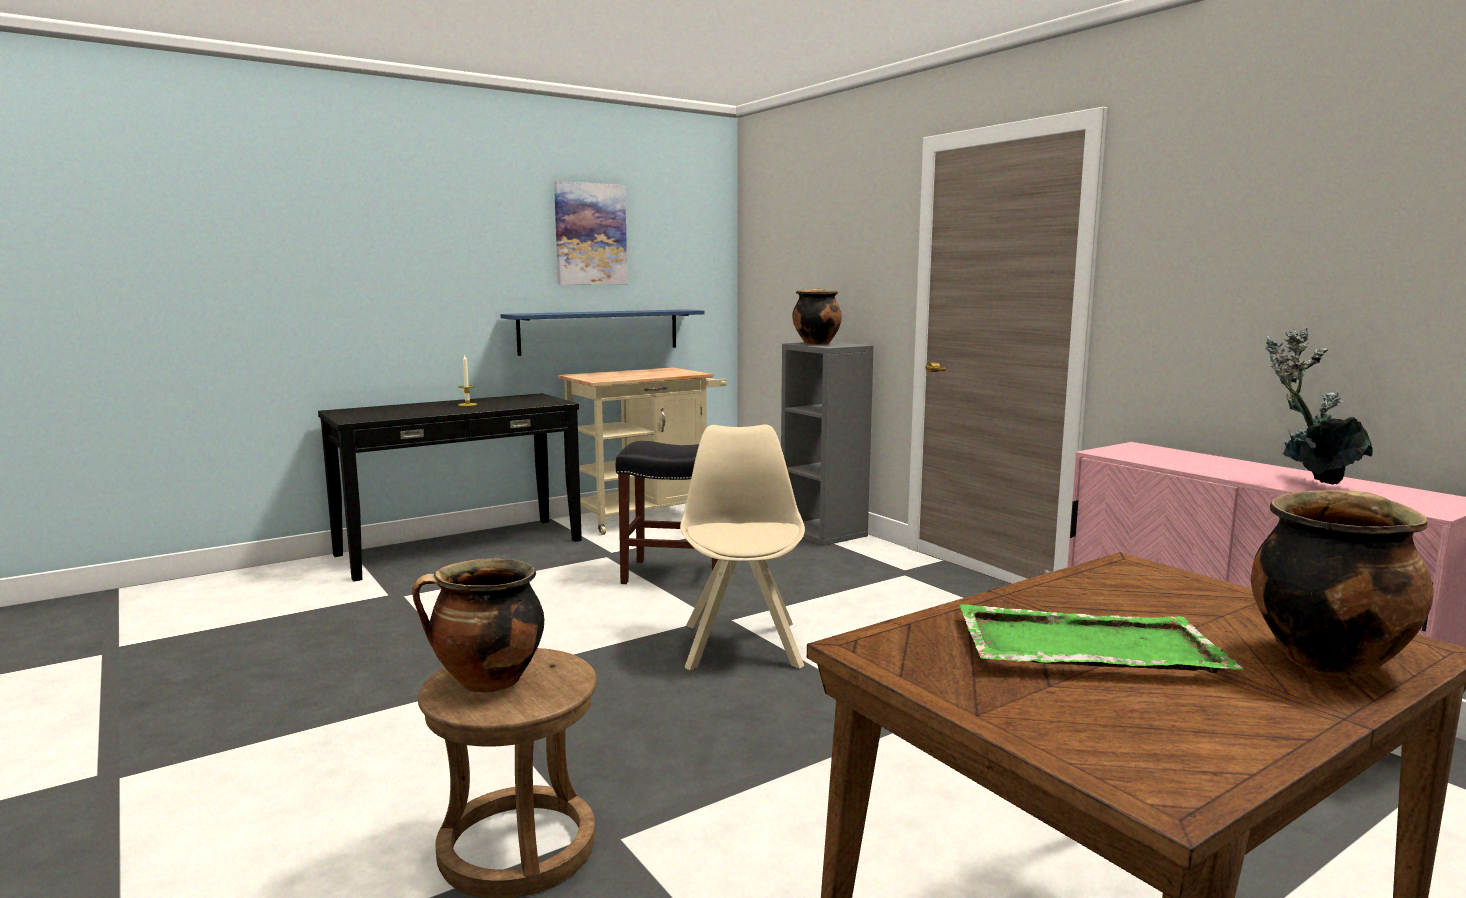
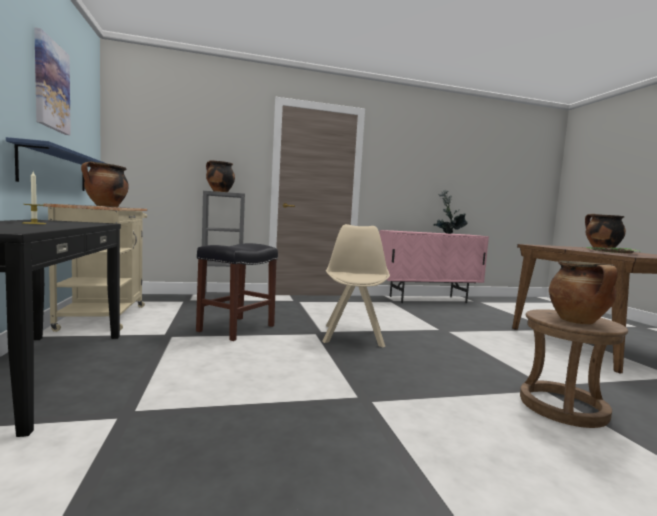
camera: 70 degrees left, 5 degrees down
beige chair [680,424,805,670] -> beige chair turned 75 degrees clockwise [322,224,390,347]
none -> cooking pot [81,162,129,207]

